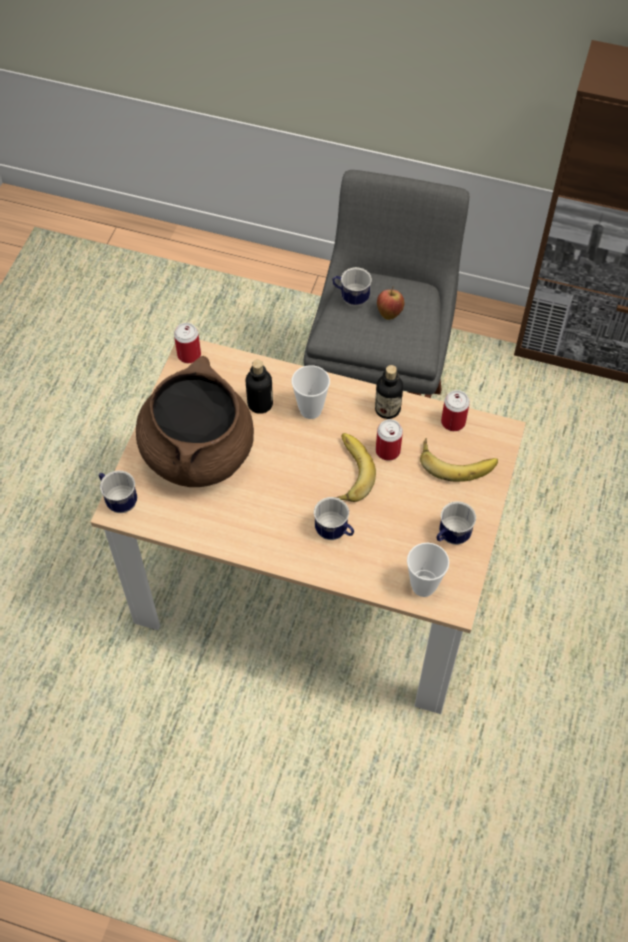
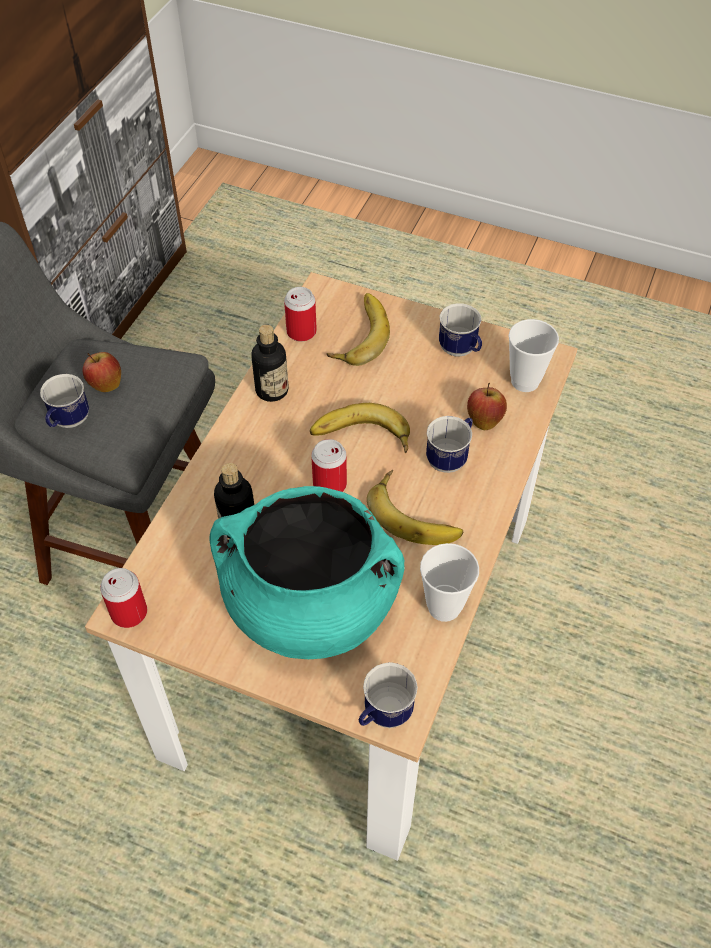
camera: 85 degrees left, 5 degrees down
brown cooking pot [136,356,254,487] -> turquoise cooking pot [209,486,405,659]
cup [291,365,330,419] -> cup moved to [420,543,479,622]
can [376,419,403,461] -> can moved to [311,439,347,492]
none -> banana [367,470,463,545]
none -> apple [467,383,507,430]

